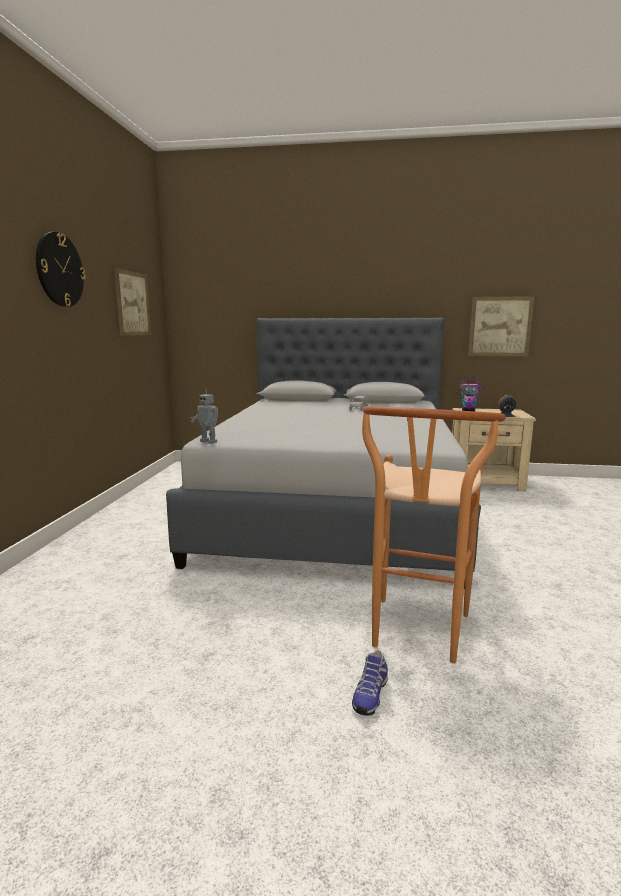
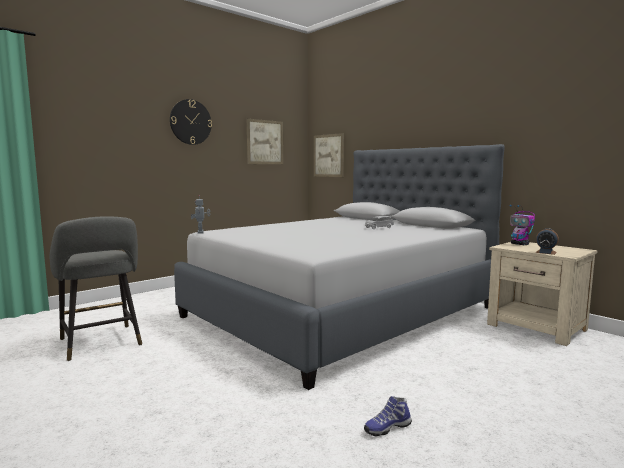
camera: 40 degrees right, 5 degrees down
shoe [352,650,388,716] -> shoe moved to [364,396,412,436]
brown stool [362,406,506,664] -> none
picture [469,296,534,356] -> picture moved to [314,133,344,177]
none -> grey stool [50,216,142,361]

